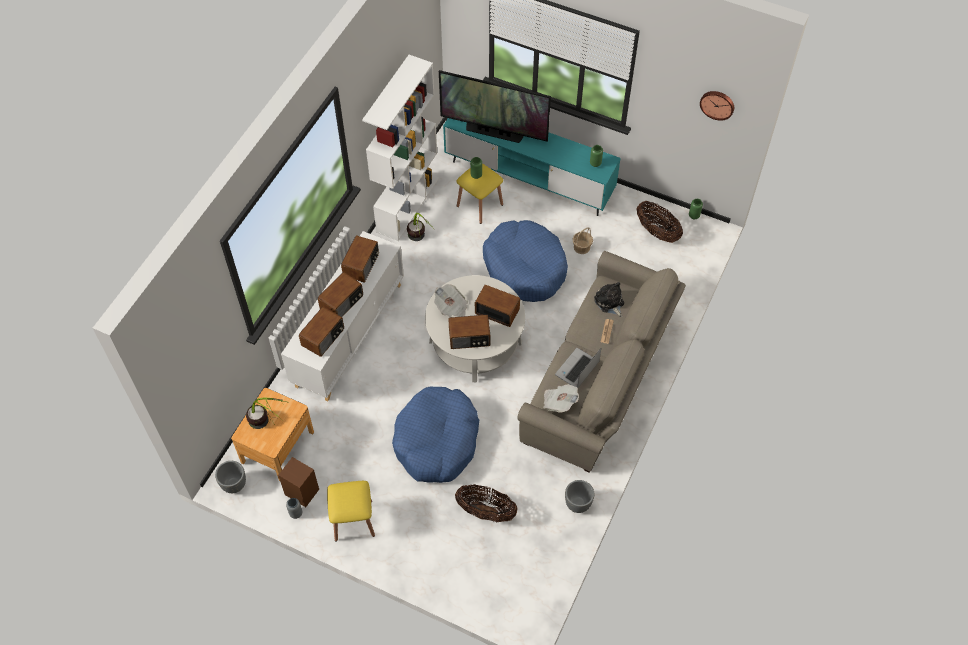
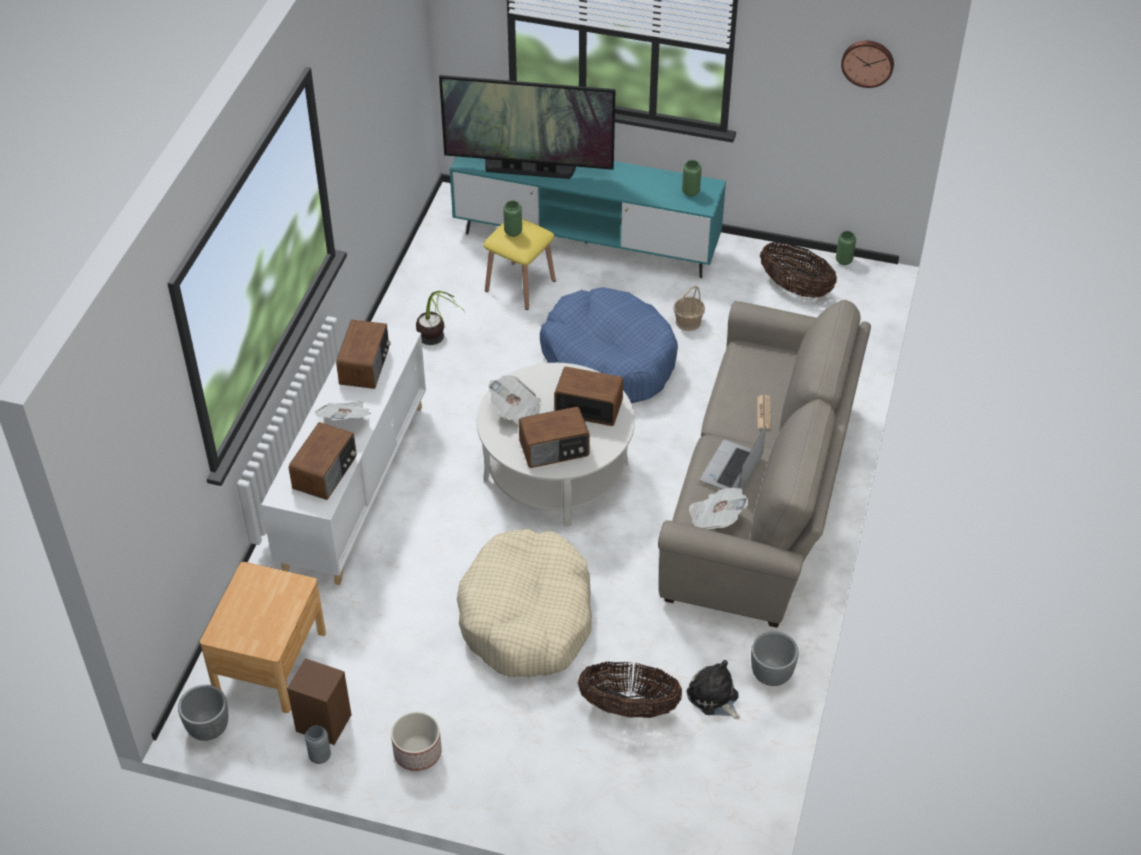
camera: 10 degrees left, 10 degrees down
potted plant [246,397,286,429] -> none
radio [318,272,363,317] -> newspaper [315,401,371,420]
yellow stool [327,481,375,542] -> planter [391,712,442,771]
white bookcase [362,55,439,241] -> none
blue dog bed [392,387,479,483] -> beige dog bed [457,529,592,677]
plush toy [594,282,624,317] -> plush toy moved to [687,660,740,719]

